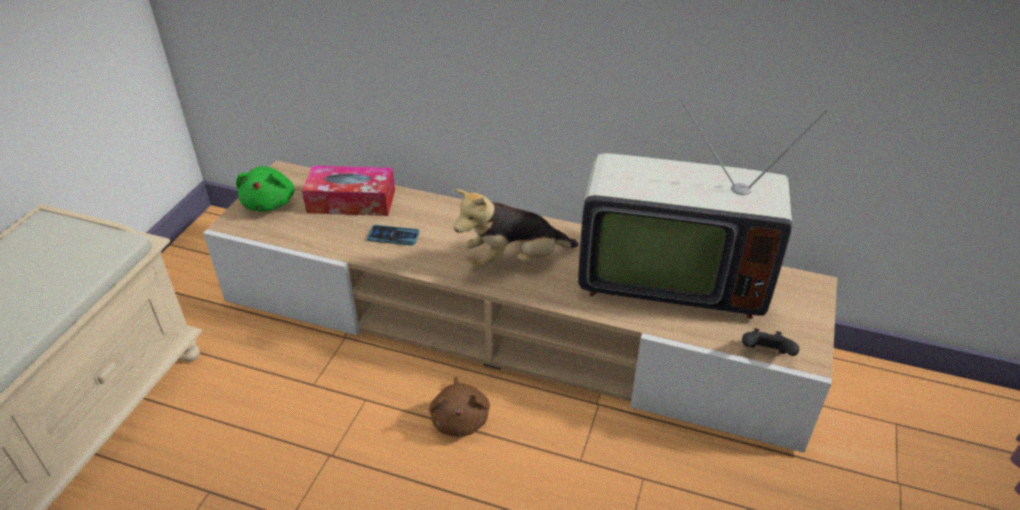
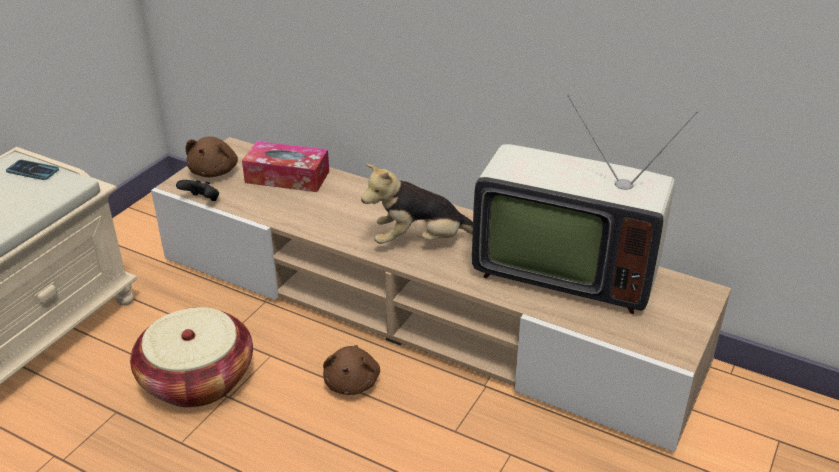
camera: 10 degrees right, 5 degrees down
green plush toy [236,166,295,212] -> brown plush toy [186,136,238,177]
phone [367,225,420,245] -> phone moved to [6,160,59,180]
black game controller [742,328,799,356] -> black game controller moved to [176,180,219,201]
none -> basket [130,307,253,407]

